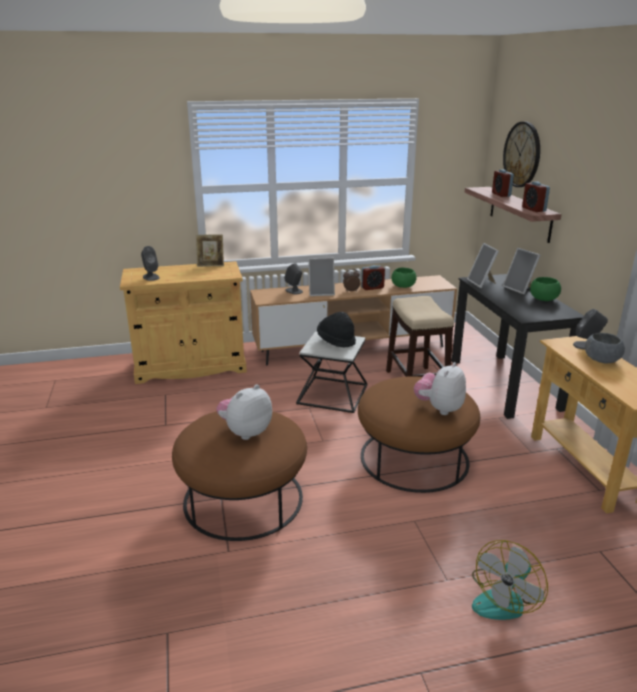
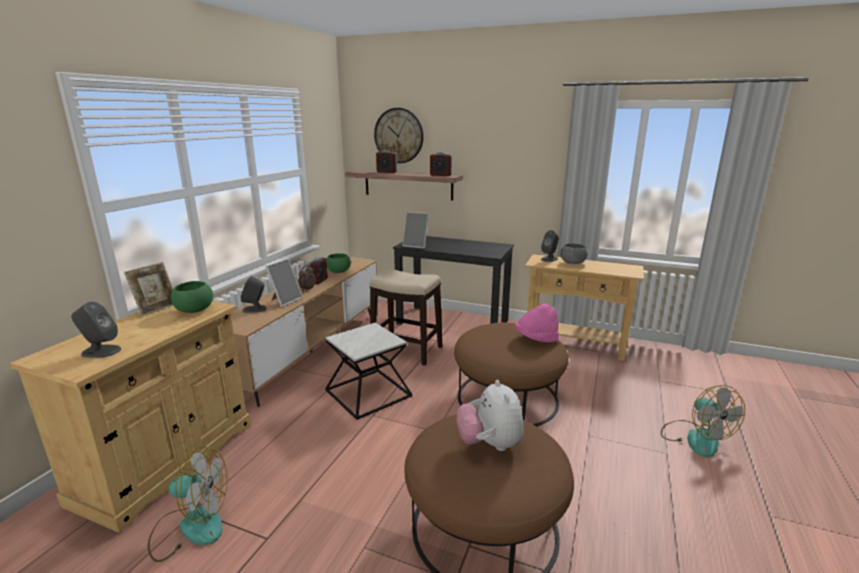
camera: 55 degrees left, 5 degrees down
black hat [317,312,356,347] -> none
plush toy [414,362,466,415] -> pink hat [515,304,559,342]
picture frame [503,248,540,294] -> none
green bowl [530,277,561,301] -> green bowl moved to [171,281,213,313]
none -> fan [148,446,228,562]

